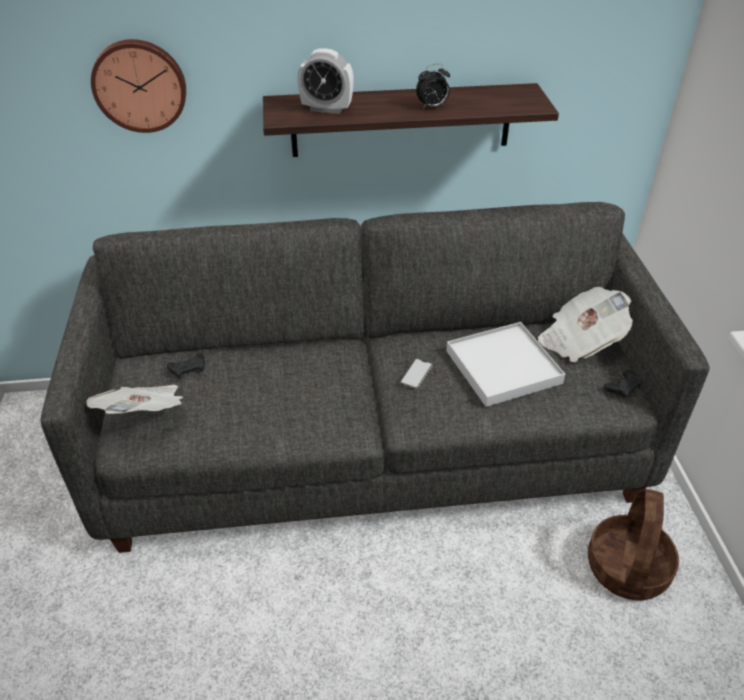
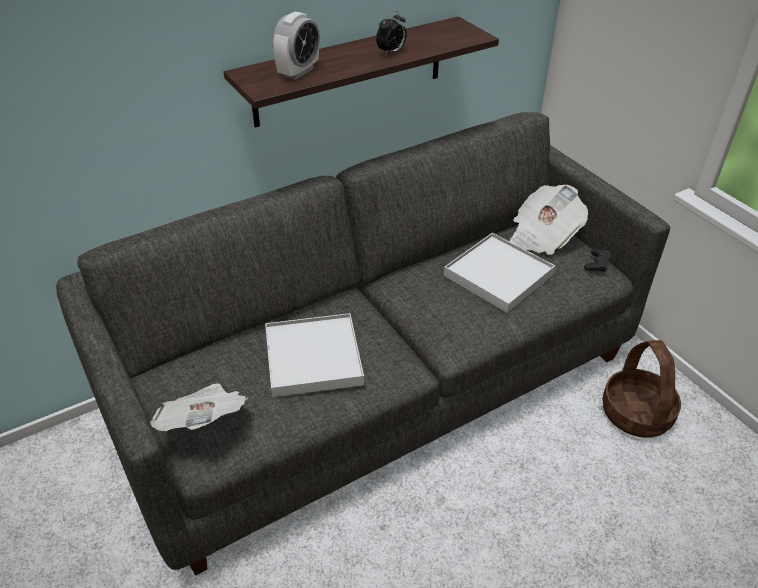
camera: 25 degrees left, 0 degrees up
wall clock [91,39,186,133] -> none
black game controller [167,353,205,379] -> none
alarm clock [297,48,354,114] -> alarm clock turned 45 degrees counterclockwise [273,12,320,80]
phone [400,358,433,389] -> none
none -> white tray [265,313,364,397]

